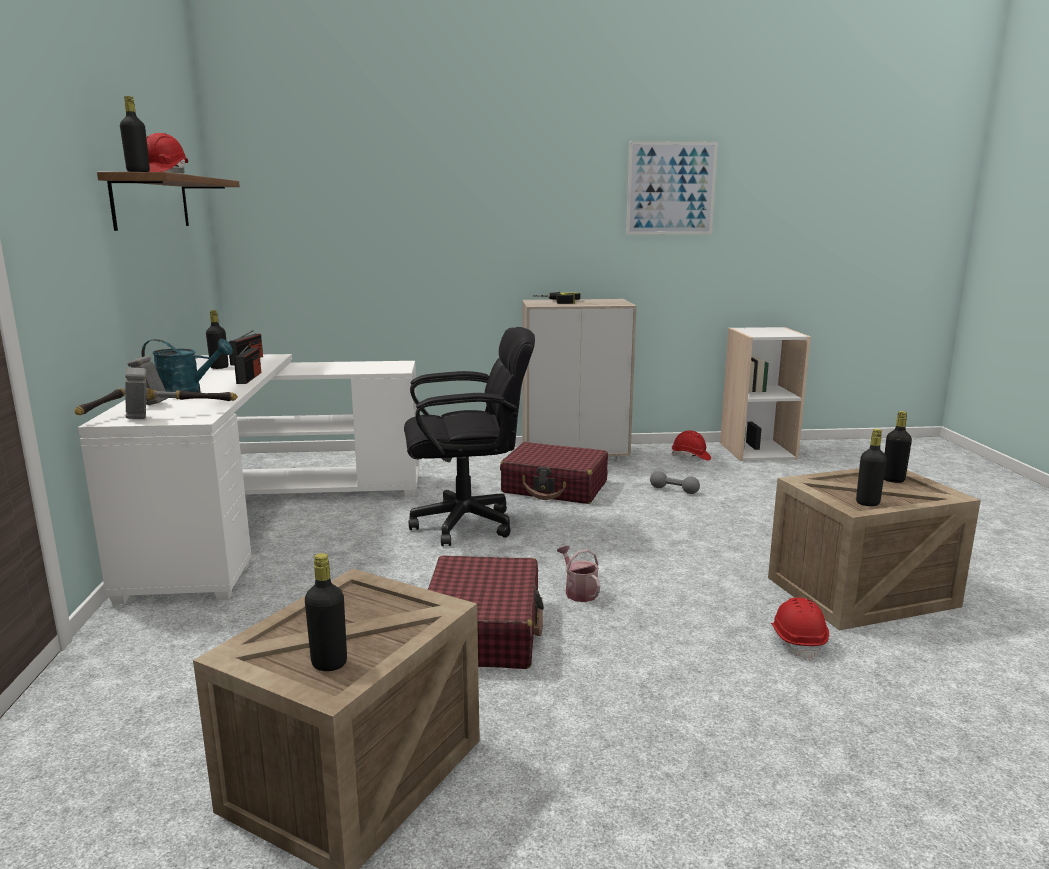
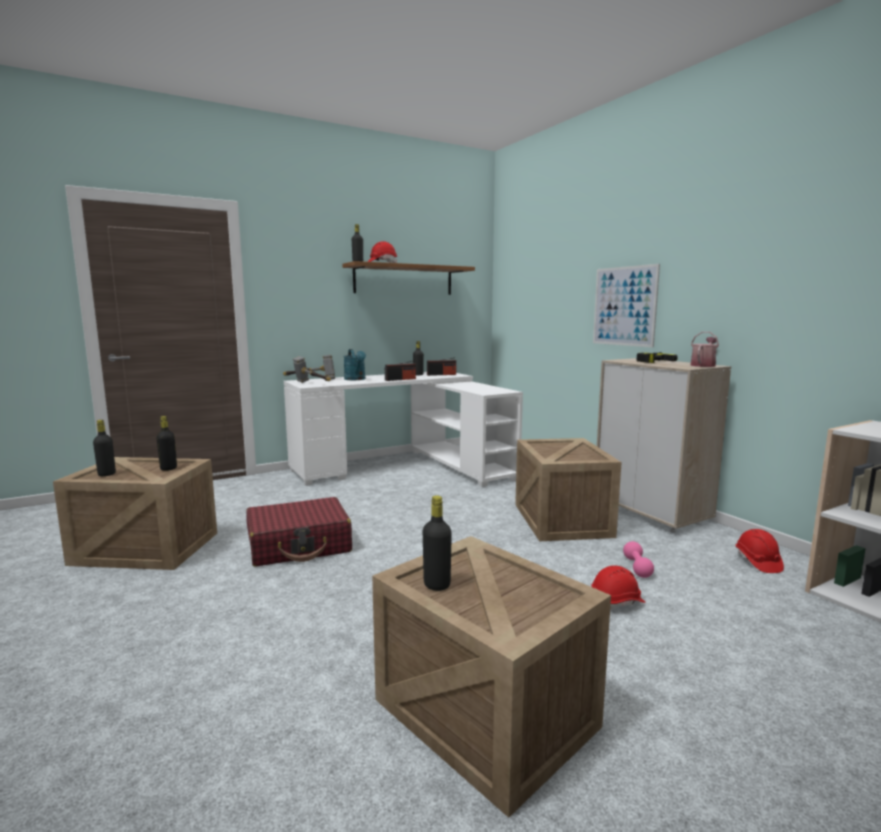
camera: 65 degrees right, 5 degrees down
black office chair [404,327,535,546] -> none
red suitcase [500,442,608,504] -> crate [515,438,622,541]
watering can [557,545,600,602] -> watering can moved to [691,332,719,367]
picture [626,141,718,234] -> picture moved to [593,264,660,347]
grey dumbbell [650,471,700,494] -> pink dumbbell [623,541,654,578]
red hard hat [771,597,829,661] -> red hard hat moved to [591,565,646,609]
black bottle [884,411,912,483] -> black bottle moved to [156,416,177,471]

